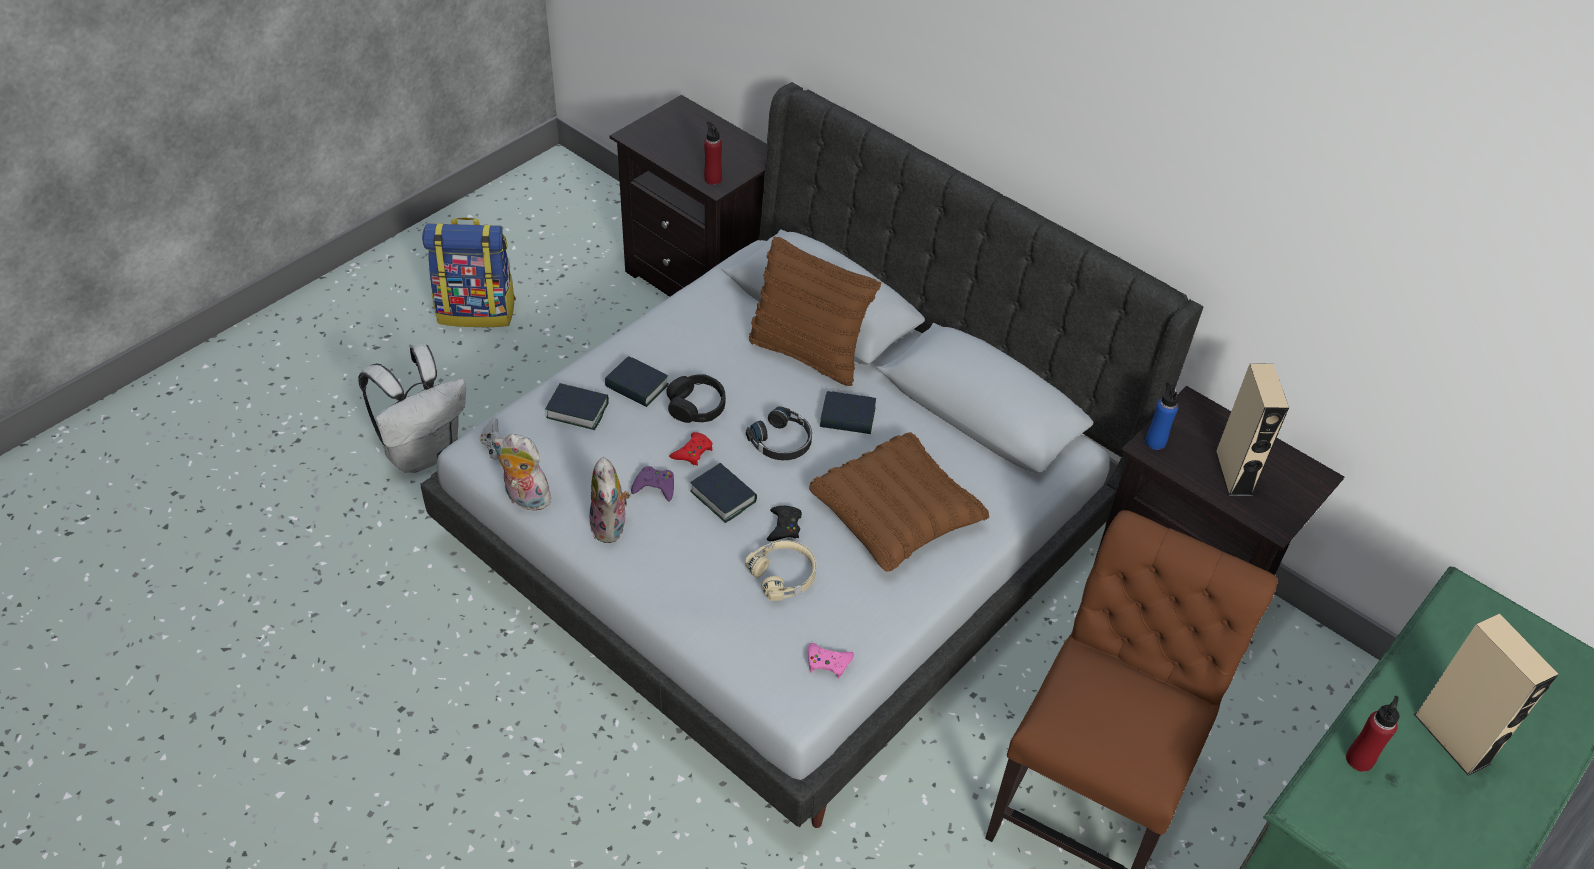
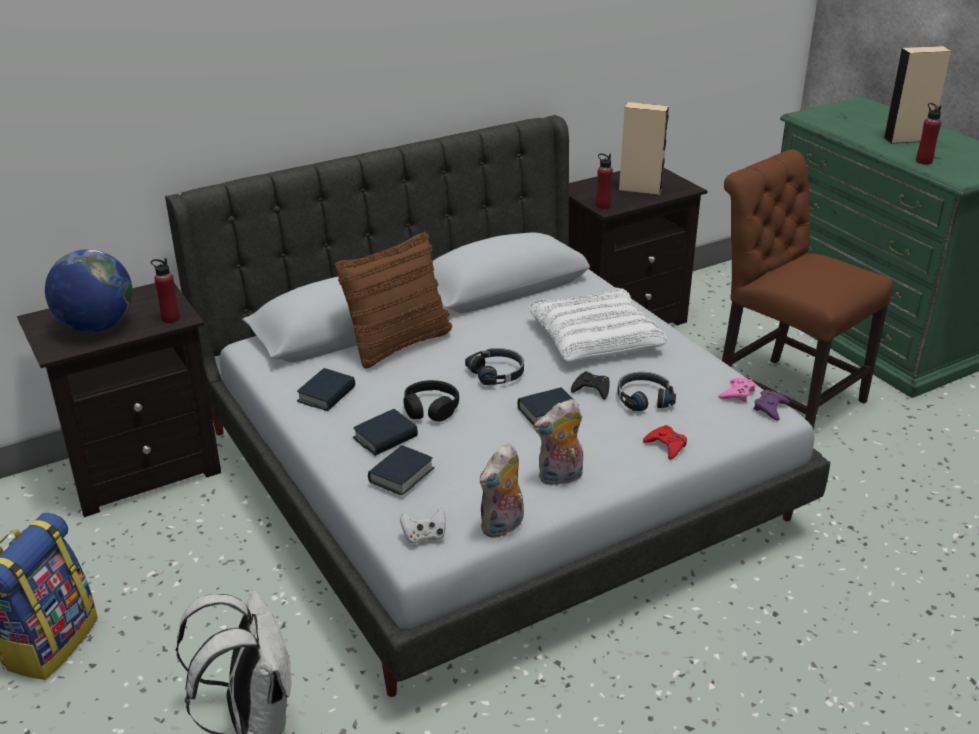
camera: 70 degrees left, 15 degrees down
plush toy [589,457,631,543] -> plush toy turned 150 degrees clockwise [534,399,583,486]
purple game controller [631,466,674,502] -> purple game controller moved to [754,390,790,421]
red game controller [669,432,713,466] -> red game controller moved to [643,425,687,459]
beige headphones [745,540,816,601] -> black headphones [617,372,676,411]
brown pillow [809,432,989,572] -> white pillow [528,288,667,362]
book [820,391,876,434] -> book moved to [297,368,355,411]
blue bottle [1145,382,1178,450] -> red bottle [596,154,613,209]
none -> globe [45,249,133,332]

